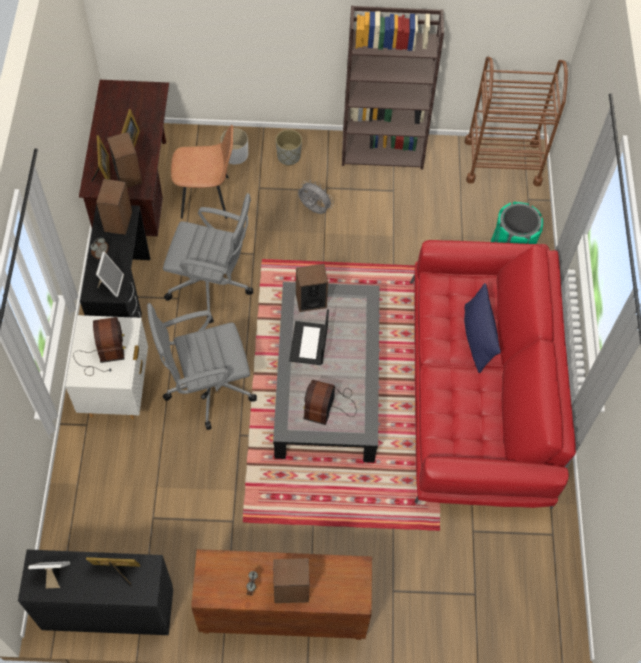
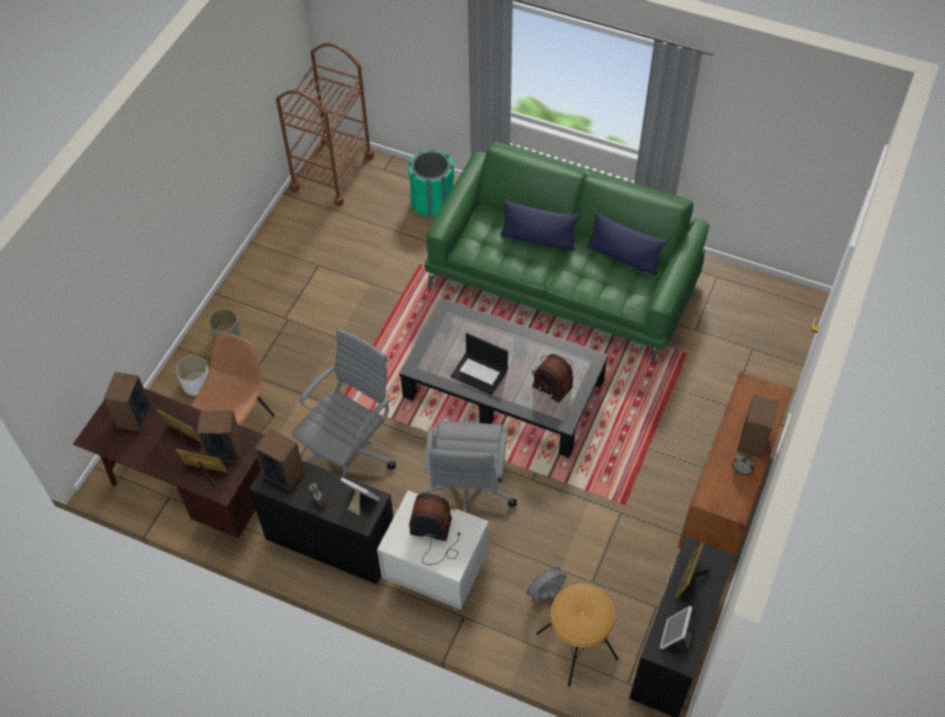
camera: 65 degrees left, 5 degrees down
speaker [296,264,328,312] -> speaker moved to [103,372,151,432]
grey fan [298,180,334,214] -> grey fan moved to [523,563,566,603]
brown bookcase [342,6,444,169] -> none
red sofa [410,240,576,509] -> green sofa [425,141,709,362]
none -> brown stool [536,584,619,687]
none -> blue pillow [587,213,666,276]

